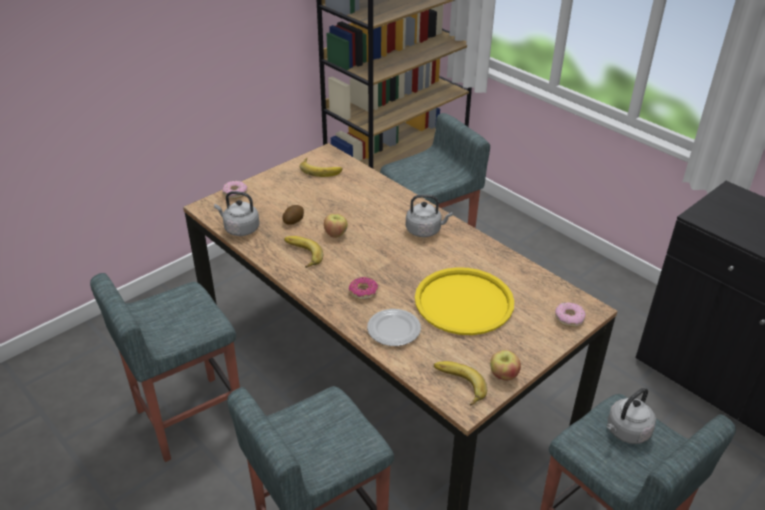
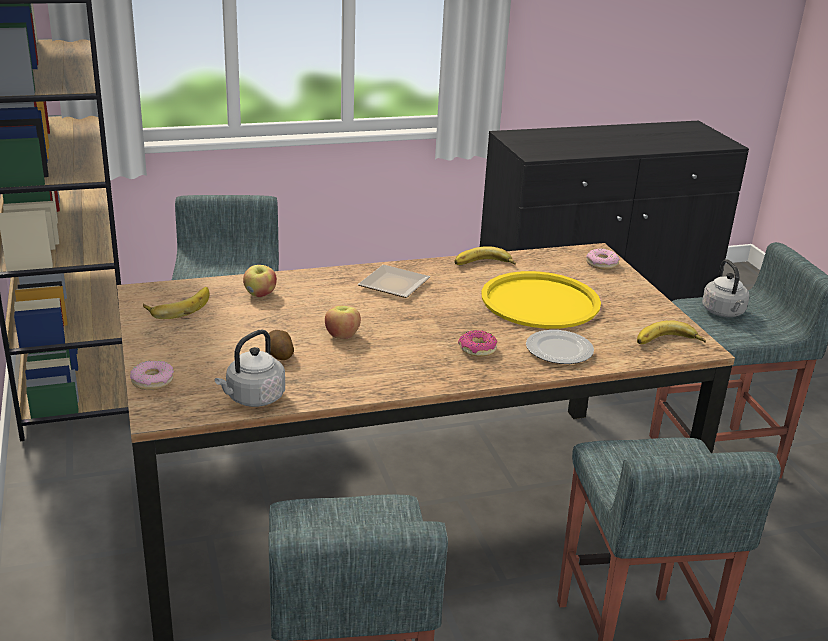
camera: 65 degrees left, 10 degrees down
banana [284,236,323,268] -> banana moved to [454,246,516,265]
grey kettle [406,195,453,237] -> plate [358,265,430,298]
apple [490,350,521,380] -> apple moved to [243,265,277,297]

